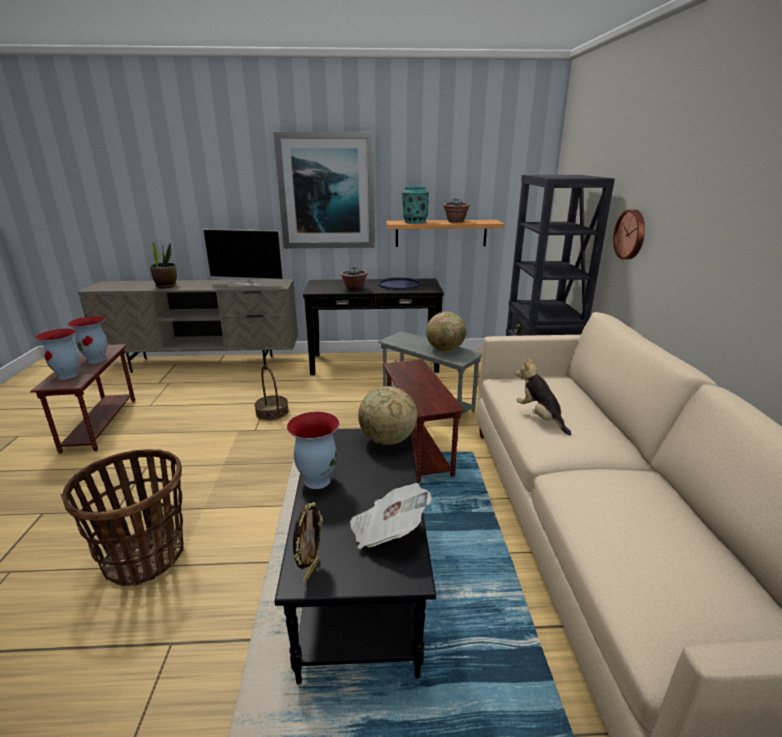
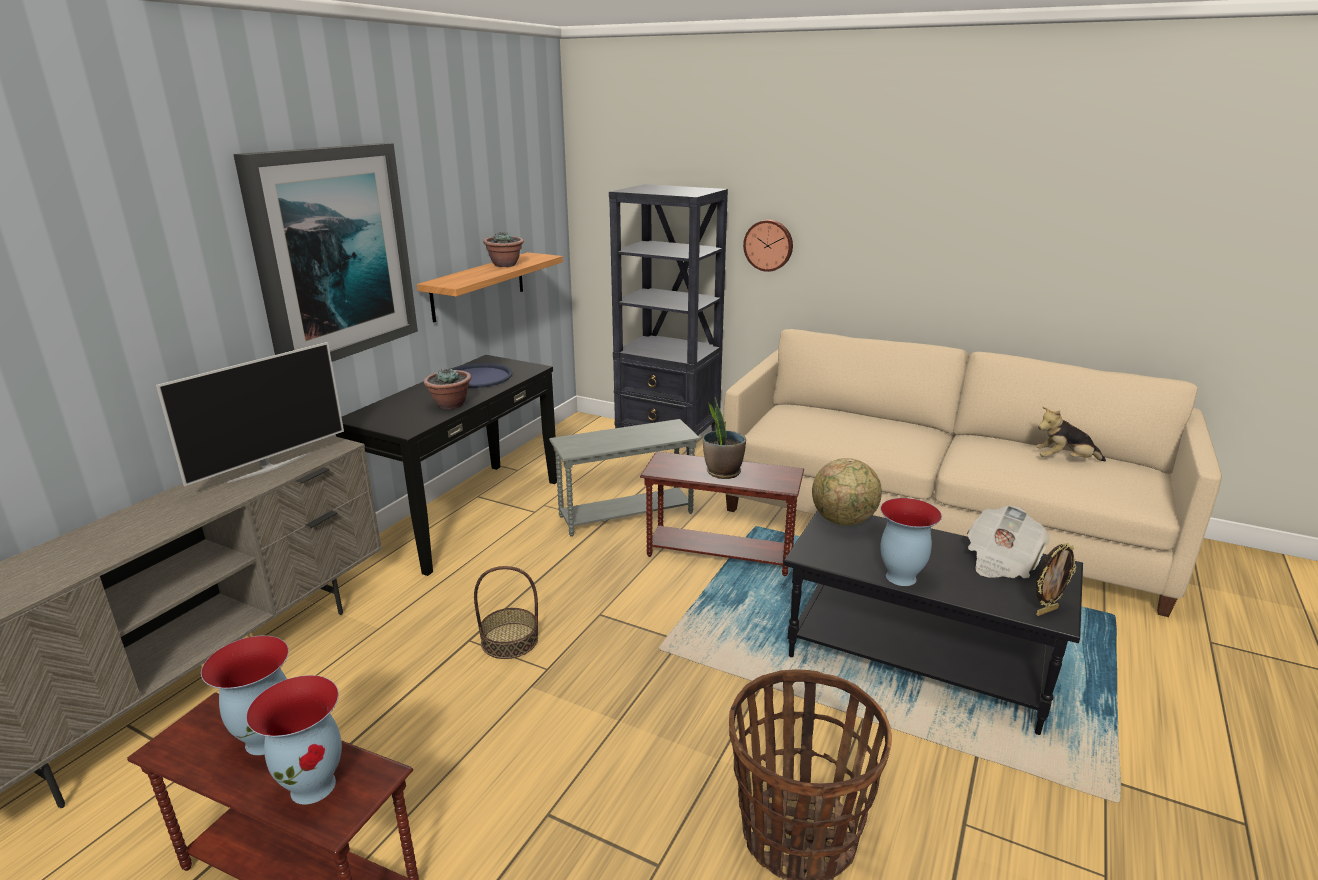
camera: 60 degrees left, 0 degrees up
potted plant [150,240,177,288] -> potted plant moved to [703,398,746,479]
picture frame [293,502,323,583] -> picture frame turned 105 degrees clockwise [1036,543,1076,616]
turquoise vase [402,186,429,224] -> none
globe [426,312,466,351] -> none
plush toy [515,358,571,435] -> plush toy moved to [1036,407,1106,461]

